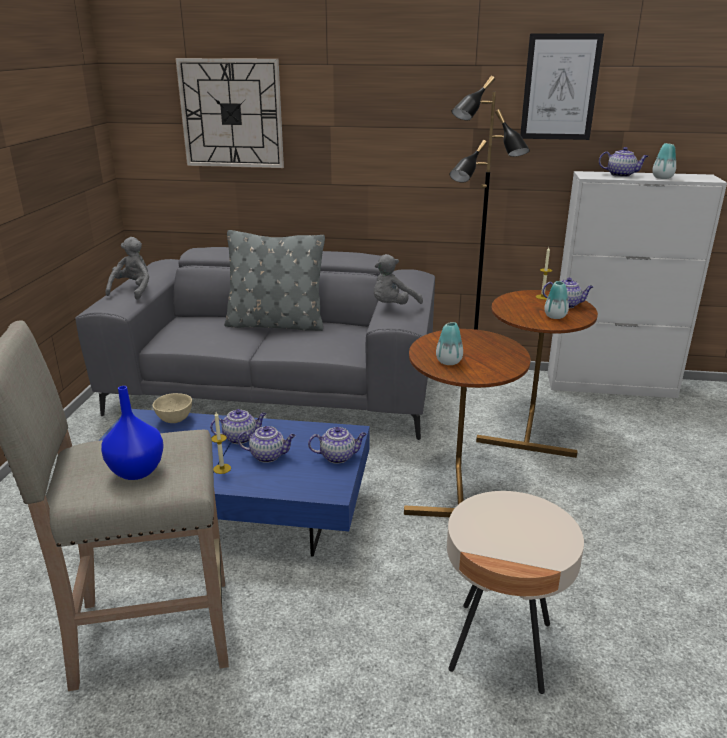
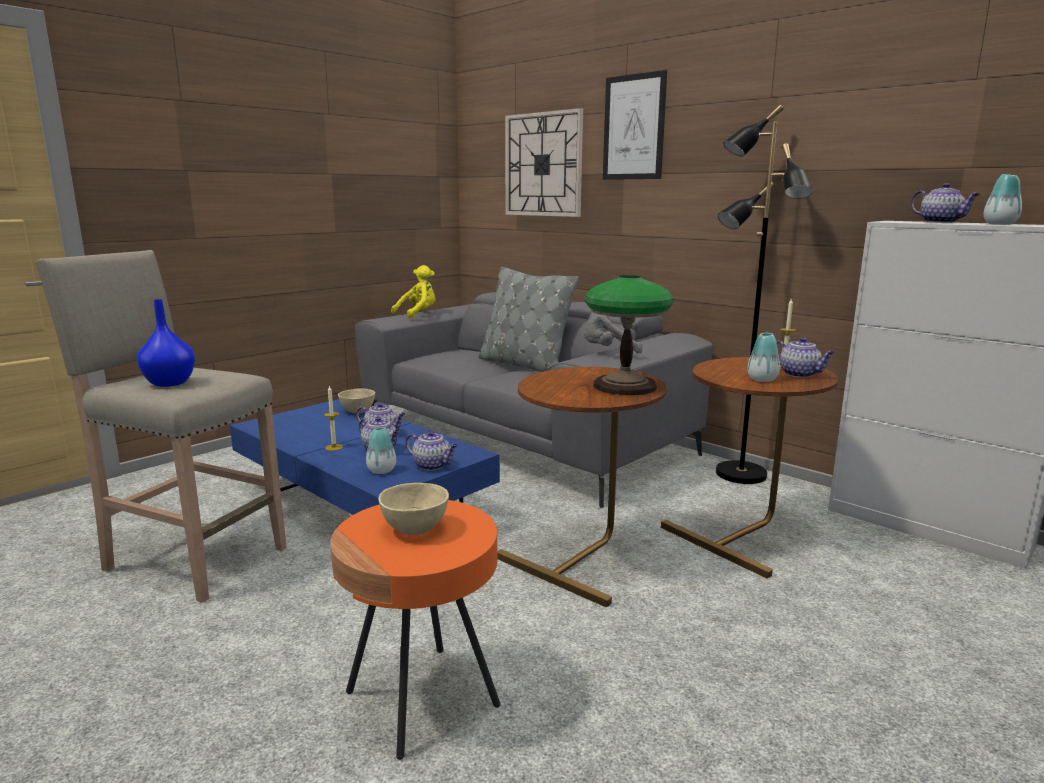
camera: 35 degrees right, 10 degrees down
grey plush toy [105,237,149,300] -> yellow plush toy [391,265,435,319]
vase [436,322,463,365] -> vase moved to [366,427,396,474]
beige side table [447,491,584,694] -> orange side table [330,500,500,760]
picture [520,33,604,140] -> picture moved to [603,70,667,180]
none -> beige bowl [378,483,449,535]
none -> table lamp [585,275,673,395]

